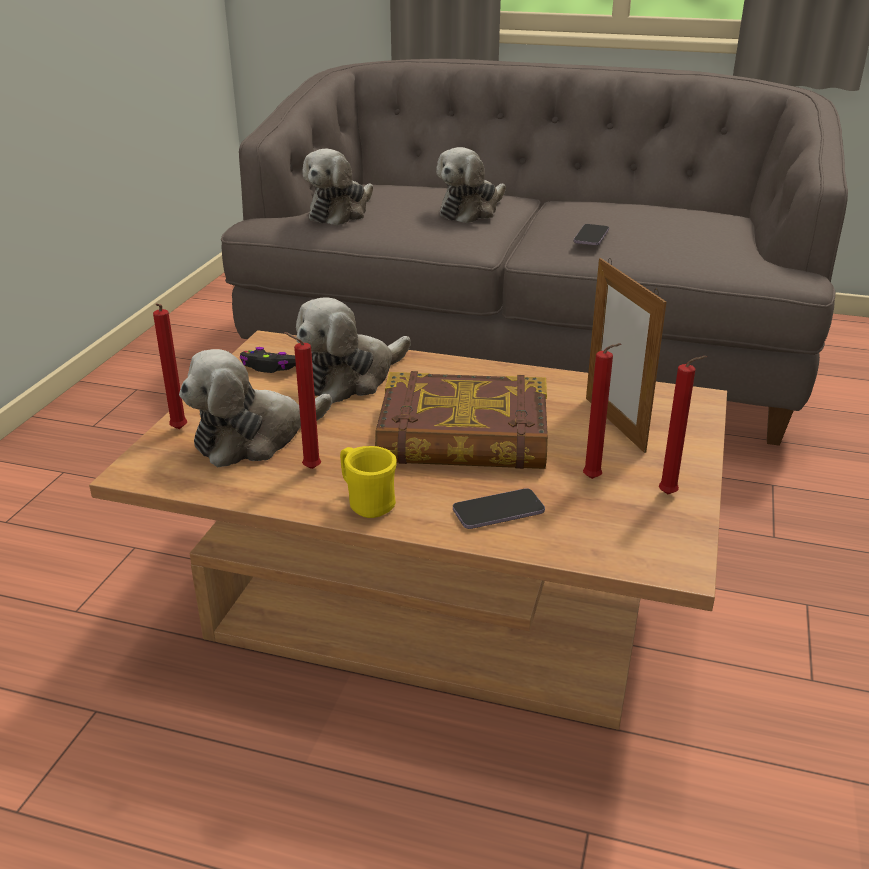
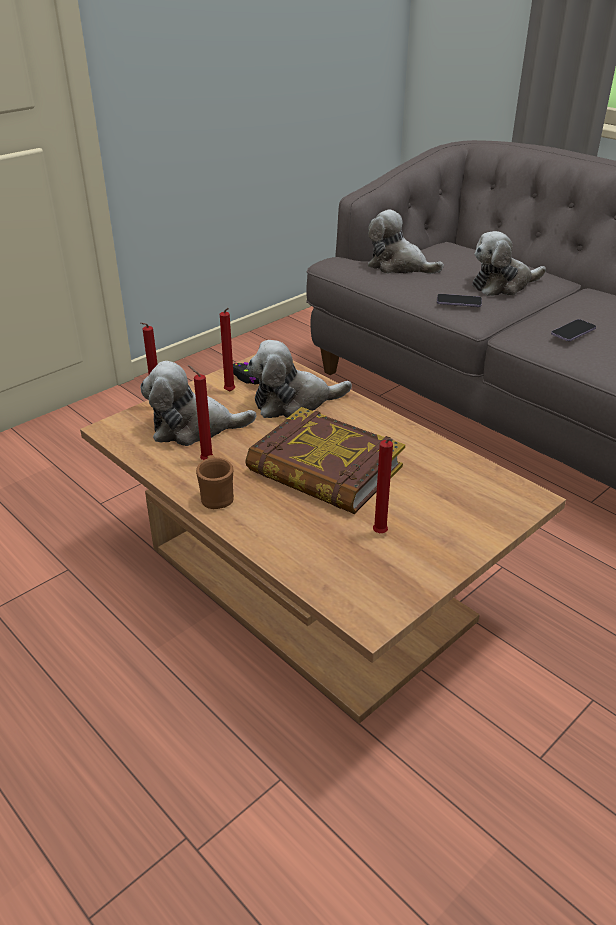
camera: 30 degrees right, 5 degrees up
plush toy [302,149,373,226] -> plush toy turned 60 degrees clockwise [368,210,444,274]
yellow mug [340,446,397,518] -> brown mug [196,455,234,509]
phone [453,488,545,529] -> phone moved to [437,294,482,307]
picture frame [586,258,666,453] -> none
red candle [659,356,707,494] -> red candle moved to [220,308,235,392]

